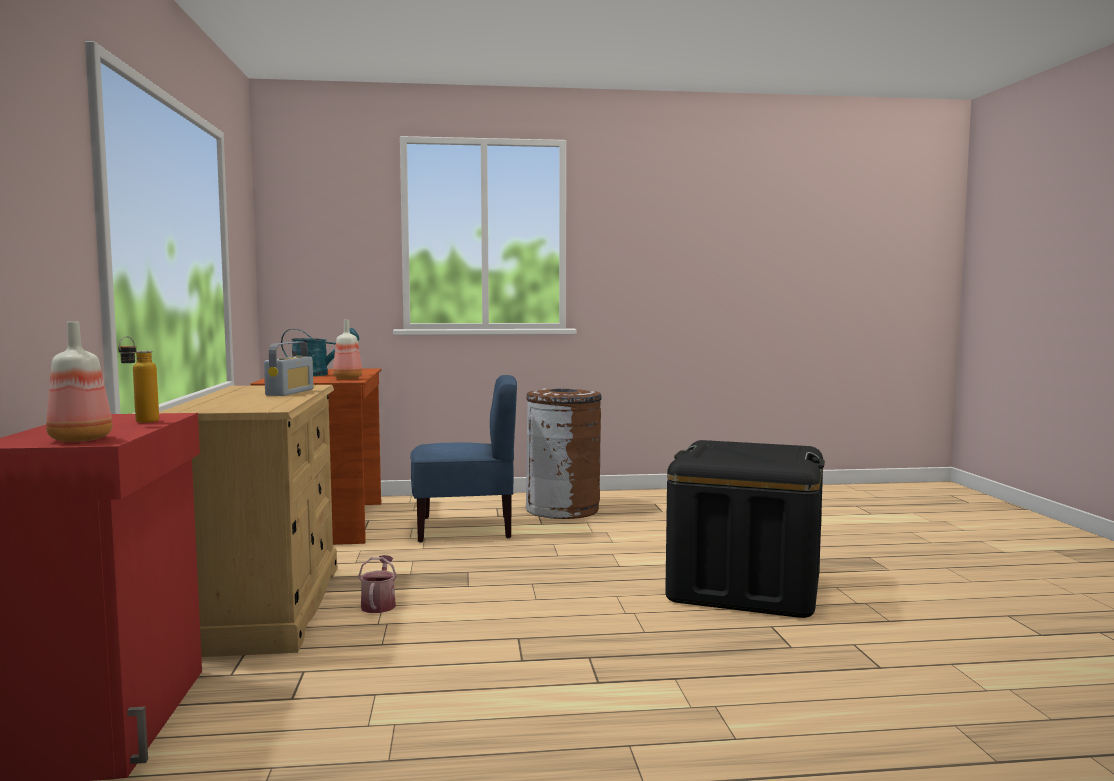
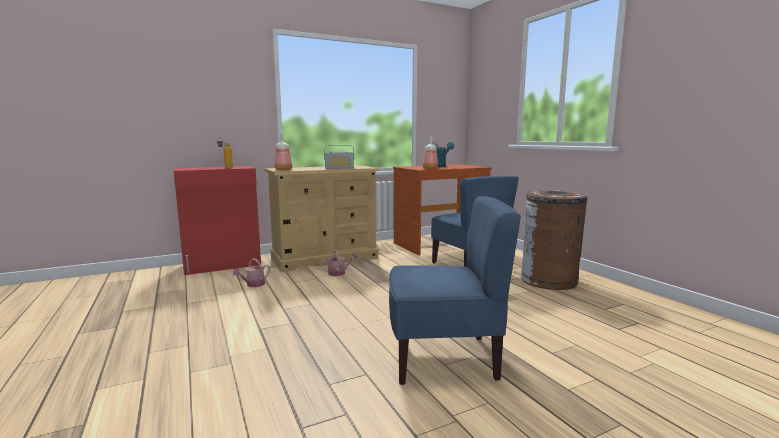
camera: 70 degrees right, 5 degrees up
bottle [46,322,113,442] -> bottle moved to [274,134,292,170]
black storage box [665,440,825,618] -> blue chair [389,196,521,385]
none -> watering can [233,258,270,287]

